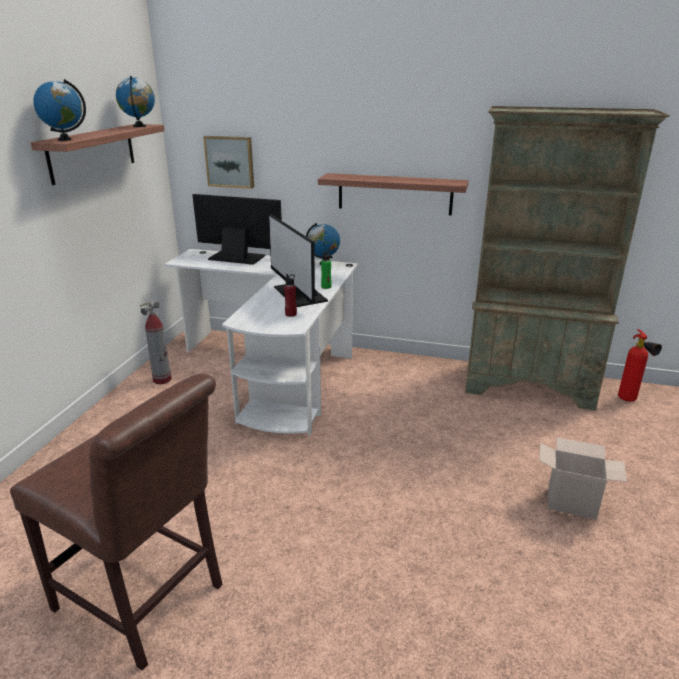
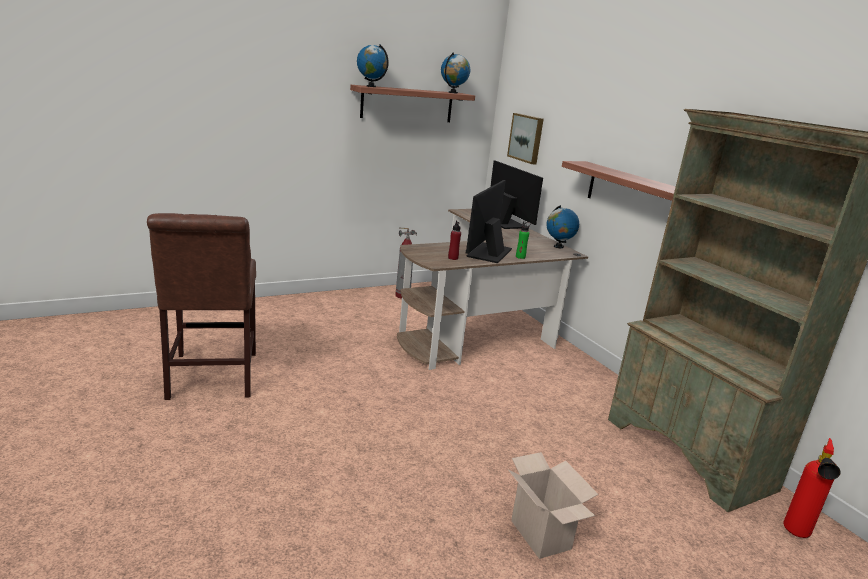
camera: 45 degrees right, 5 degrees down
white desk [164,249,358,436] -> brown desk [397,209,588,370]

